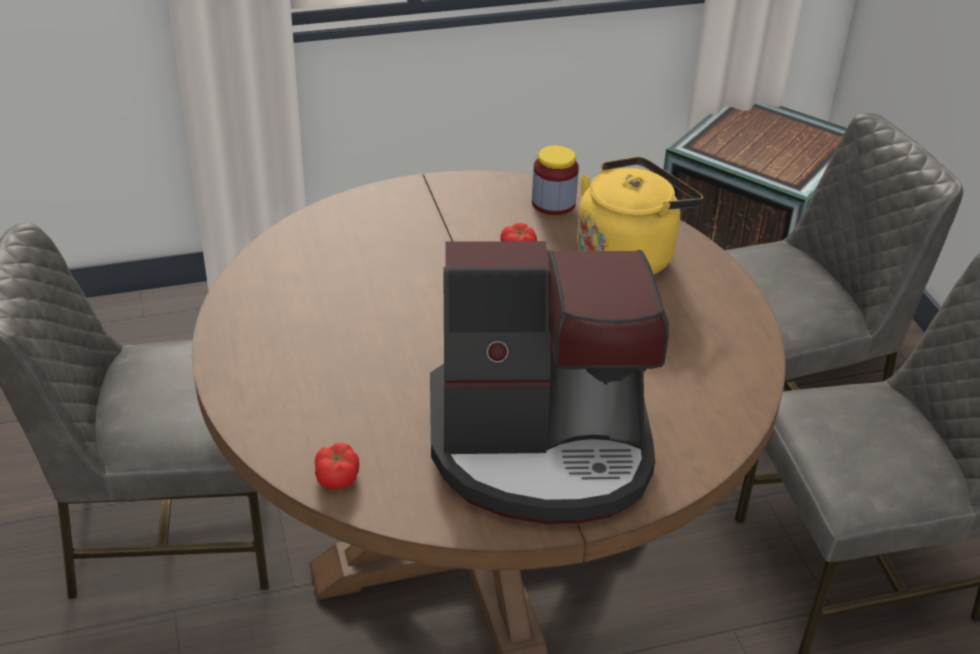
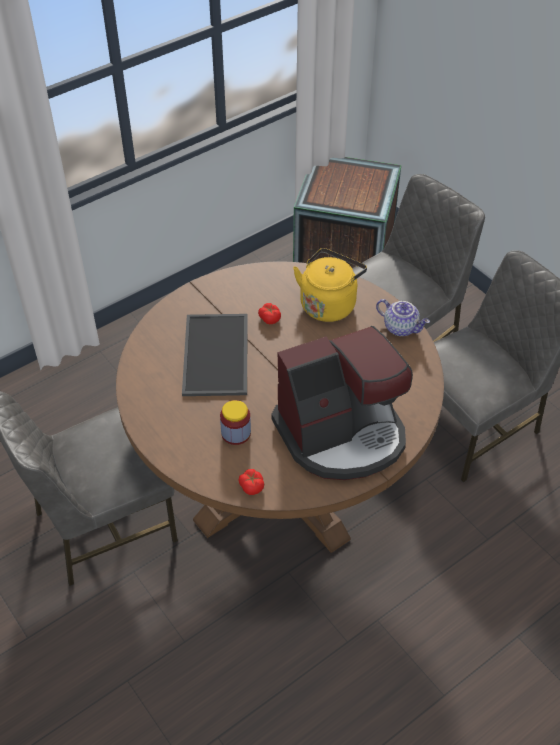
camera: 20 degrees left, 10 degrees up
jar [532,145,579,215] -> jar moved to [220,400,251,445]
none -> tray [182,314,248,396]
none -> teapot [376,299,430,336]

